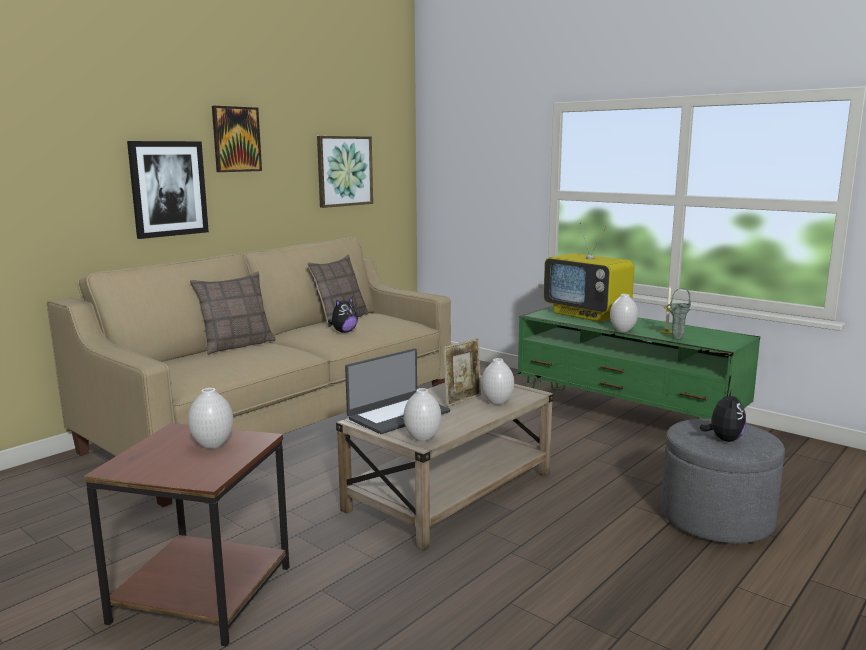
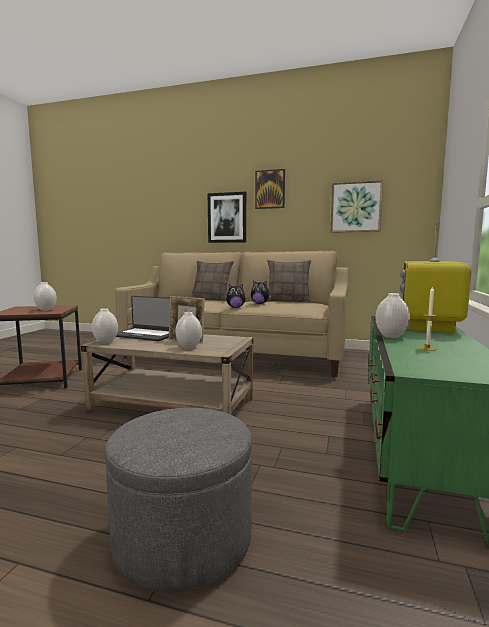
camera: 65 degrees right, 5 degrees down
green vase [666,288,691,340] -> none
plush toy [700,389,746,442] -> plush toy moved to [226,284,246,308]

